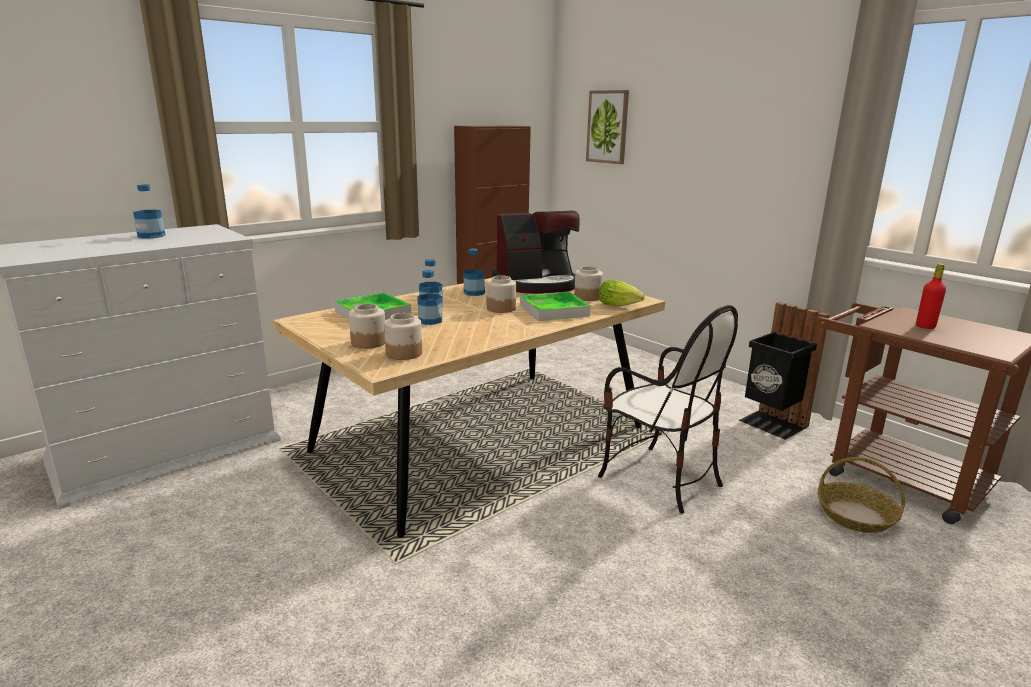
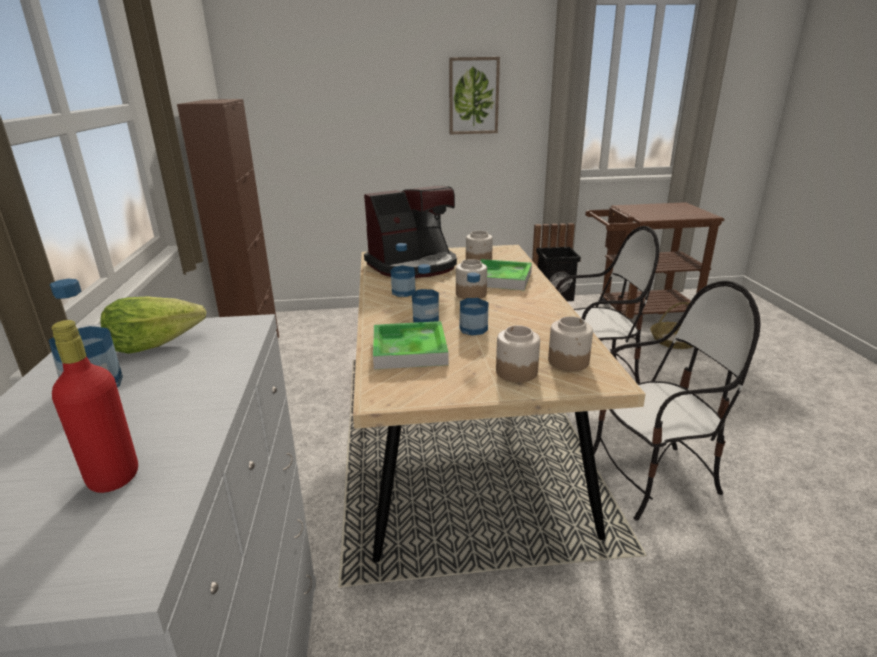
camera: 55 degrees left, 5 degrees up
coffee machine [492,211,580,294] -> coffee machine turned 45 degrees clockwise [364,186,457,278]
picture [586,90,629,164] -> picture moved to [449,57,500,134]
lettuce [599,280,645,306] -> lettuce moved to [100,296,206,354]
red bottle [916,264,946,329] -> red bottle moved to [51,320,138,493]
none -> chair [593,281,761,520]

